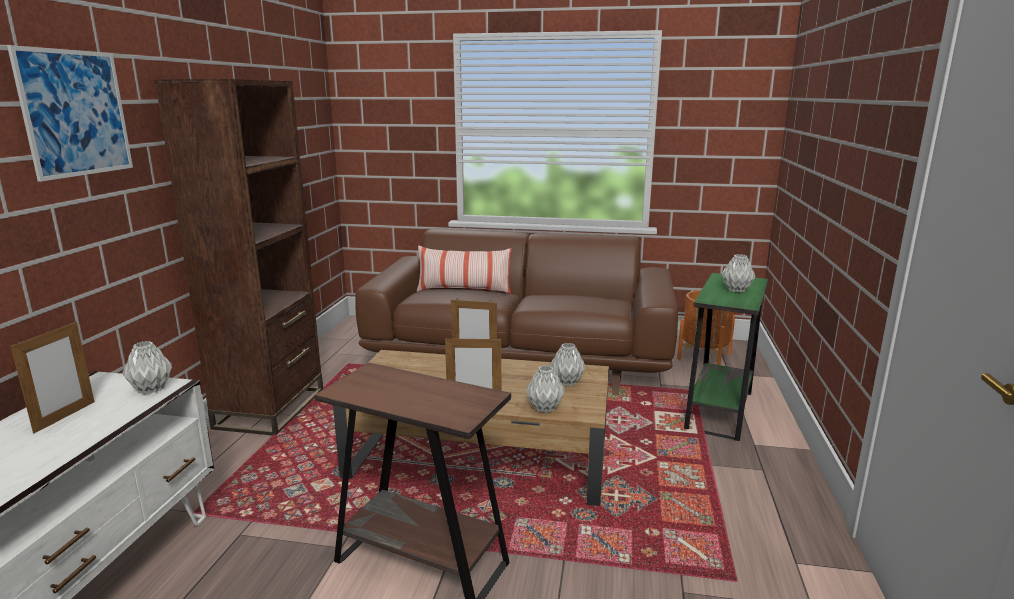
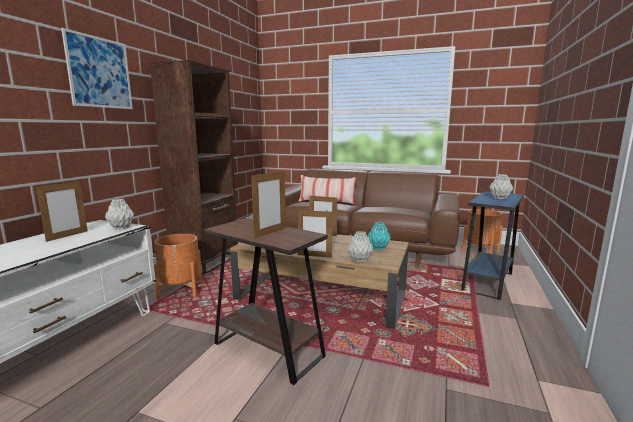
camera: 10 degrees right, 5 degrees down
grey vase [550,343,586,386] -> turquoise vase [368,222,391,250]
green side table [684,273,768,441] -> blue side table [461,191,524,300]
none -> orange planter [154,234,202,300]
none -> picture frame [251,169,286,239]

